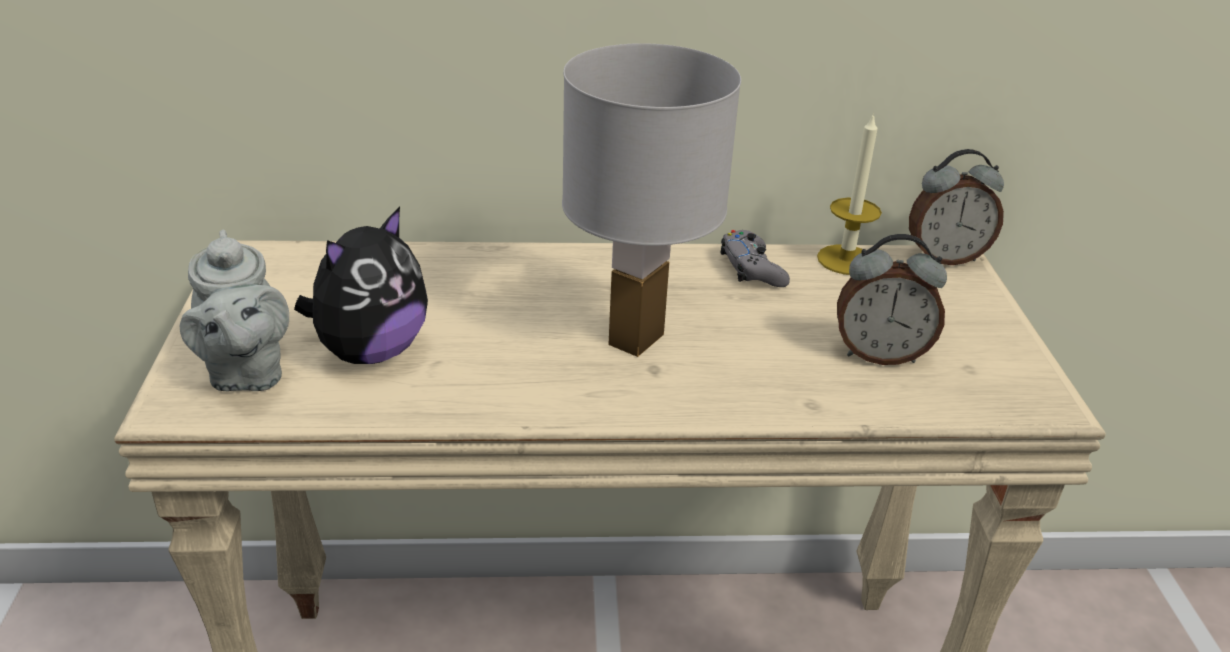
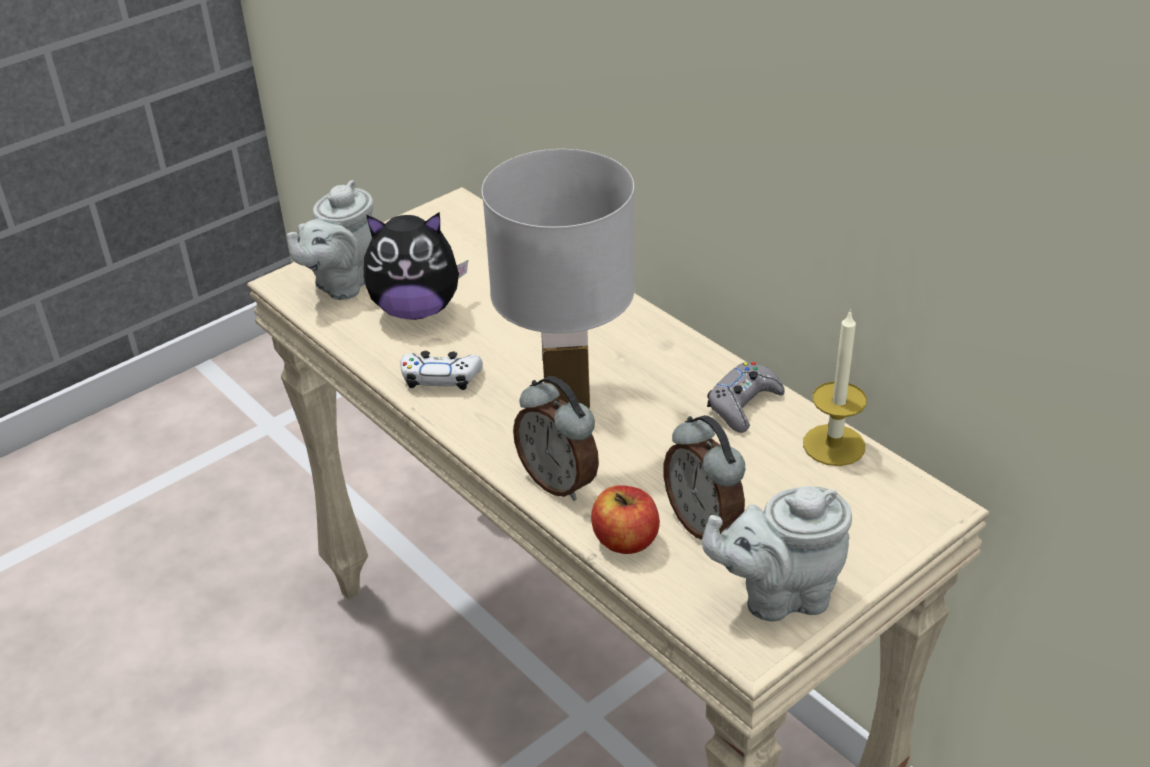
camera: 55 degrees right, 5 degrees up
alarm clock [909,149,1004,265] -> alarm clock moved to [513,376,599,501]
none -> white game controller [400,351,483,390]
none -> apple [591,485,660,554]
none -> grey teapot [702,486,852,622]

